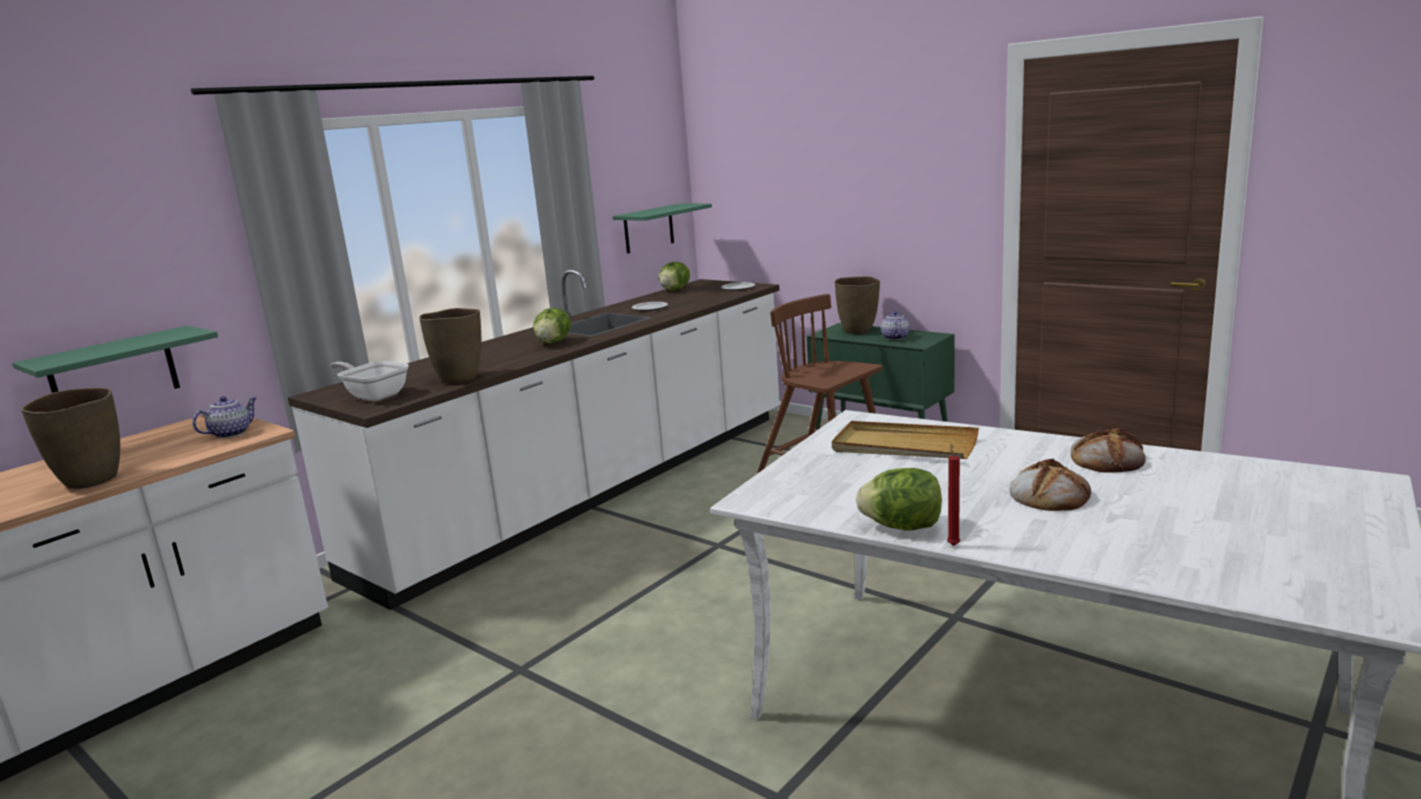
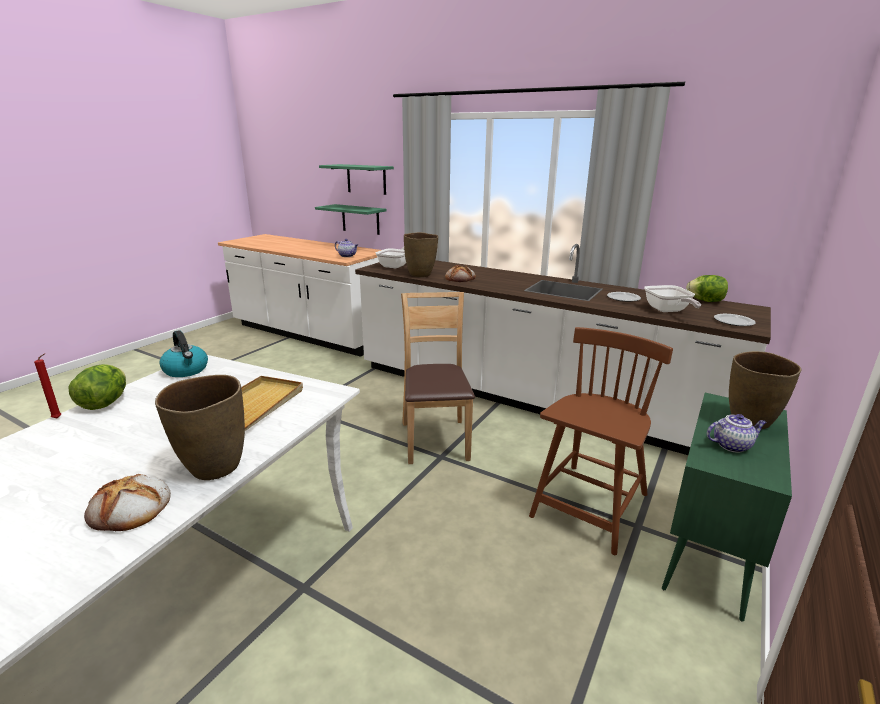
camera: 80 degrees right, 5 degrees up
brown vase [21,387,120,489] -> brown vase moved to [155,375,245,480]
lettuce [533,308,571,344] -> none
green shelf [613,204,712,254] -> green shelf moved to [319,164,394,195]
bread [1010,459,1091,511] -> bread moved to [445,265,476,282]
none -> kettle [159,330,208,377]
none -> brown chair [401,292,475,464]
none -> frying pan [644,285,701,312]

